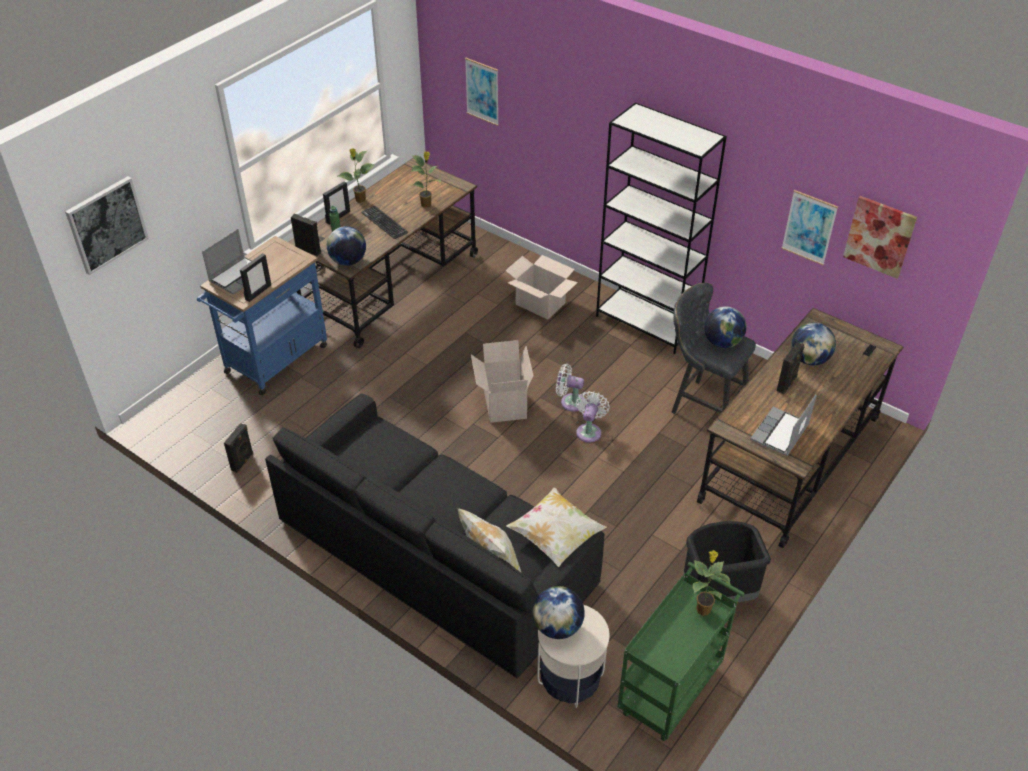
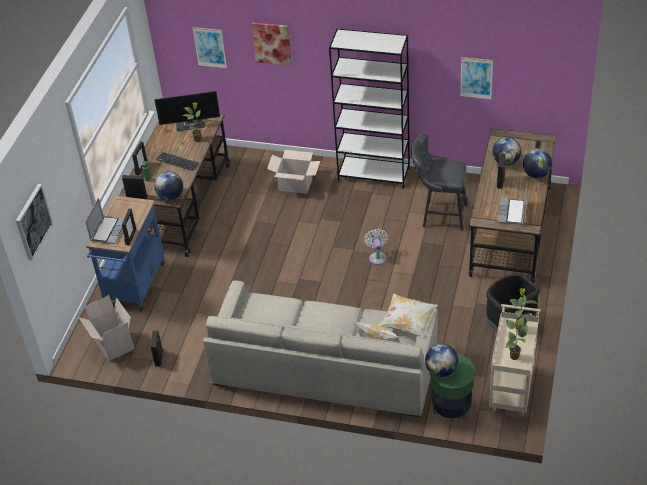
camera: 20 degrees left, 0 degrees up
black sofa [265,393,604,679] -> beige sofa [203,281,438,417]
potted plant [338,149,375,203] -> potted plant moved to [505,317,528,360]
cardboard box [471,340,534,423] -> cardboard box moved to [78,295,134,361]
beige side table [537,605,610,708] -> green side table [430,354,475,419]
white fan [556,364,585,412] -> none
green cart [617,562,744,741] -> beige cart [489,304,541,416]
globe [704,306,747,348] -> globe moved to [523,149,552,178]
picture [843,196,917,279] -> picture moved to [251,22,292,66]
none -> monitor [154,91,220,131]

